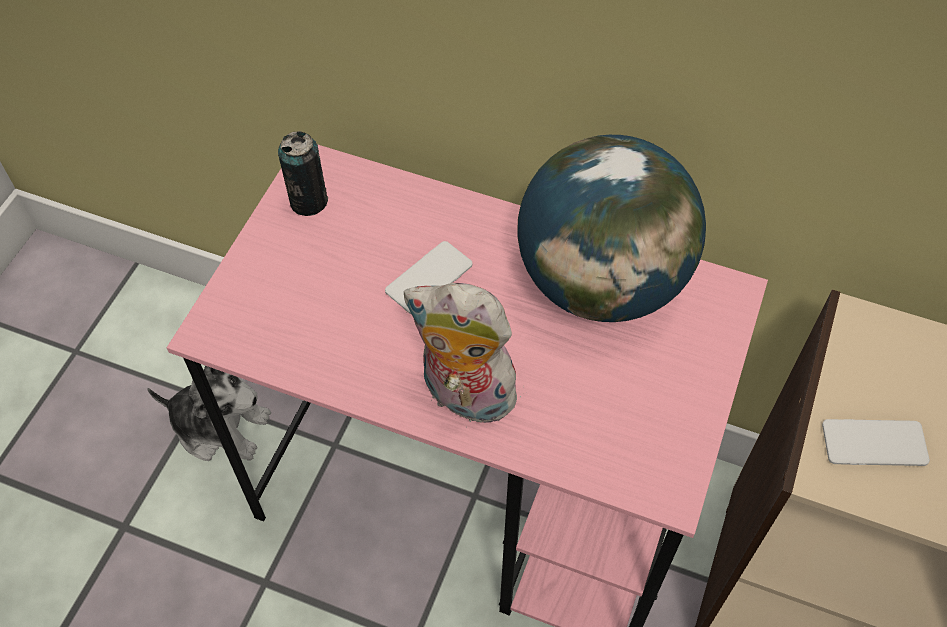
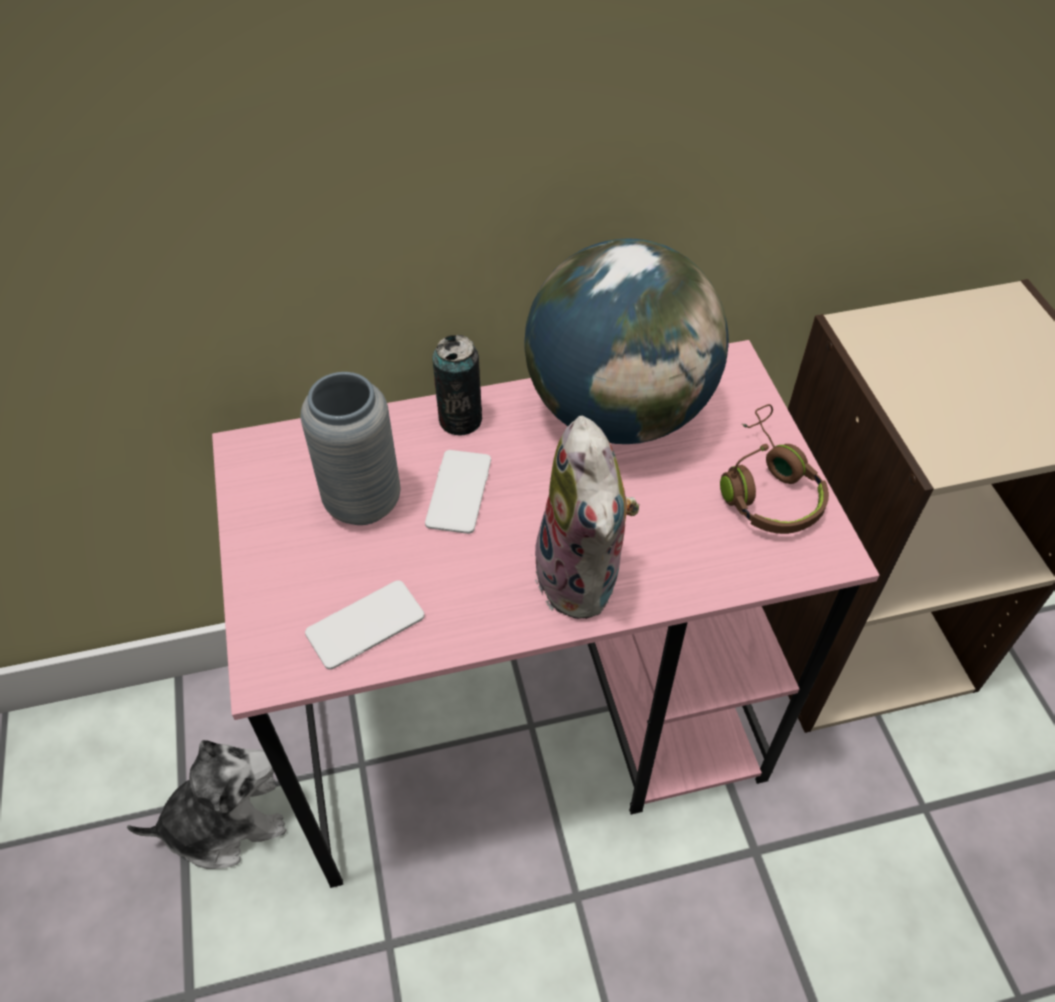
camera: 35 degrees left, 5 degrees down
can [278,131,328,216] -> can moved to [432,335,482,436]
plush toy [404,283,524,428] -> plush toy turned 90 degrees counterclockwise [530,416,640,619]
phone [822,419,930,466] -> phone moved to [305,580,424,670]
none -> grey vase [301,372,401,525]
none -> brown headphones [720,404,829,534]

